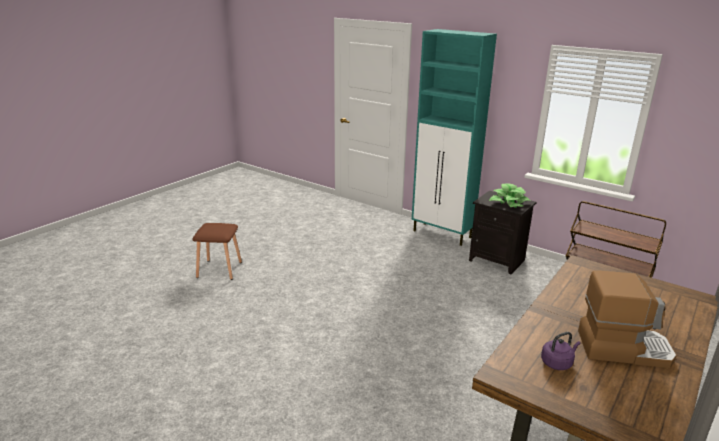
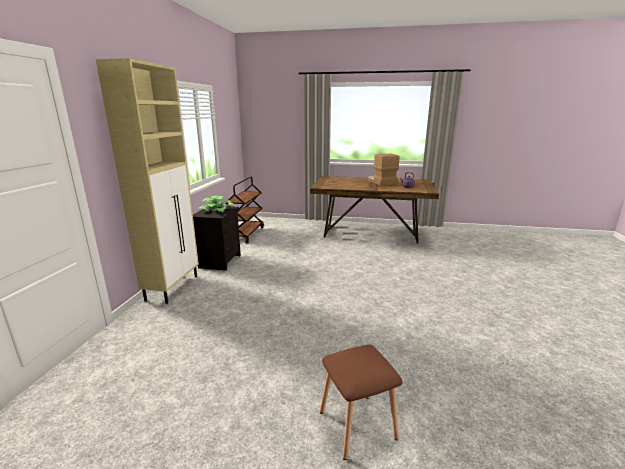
camera: 115 degrees left, 5 degrees down
turquoise cabinet [412,29,497,246] -> beige cabinet [96,58,199,304]

